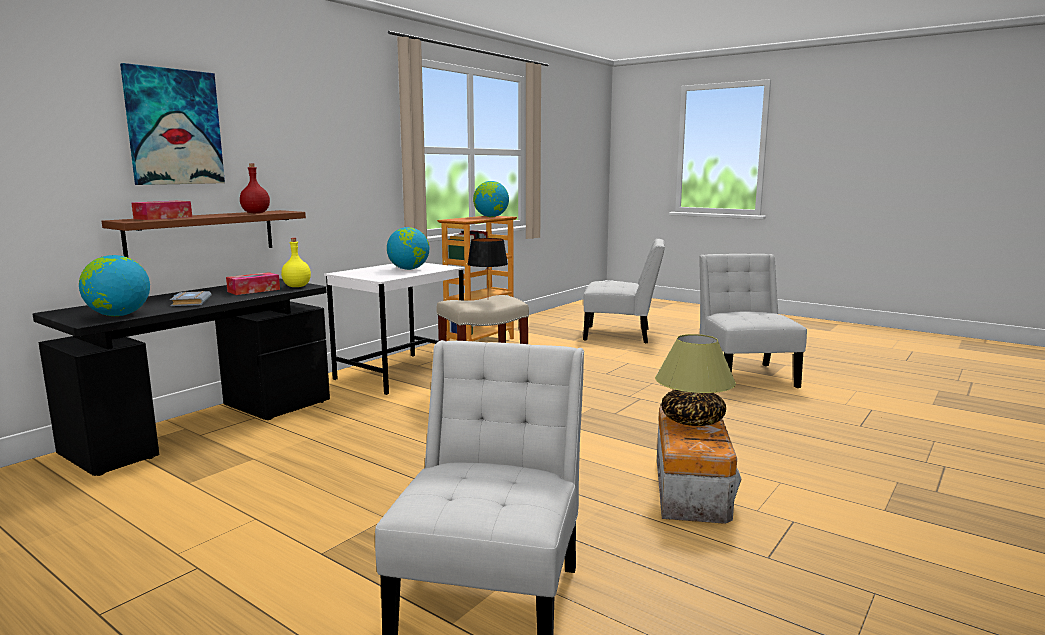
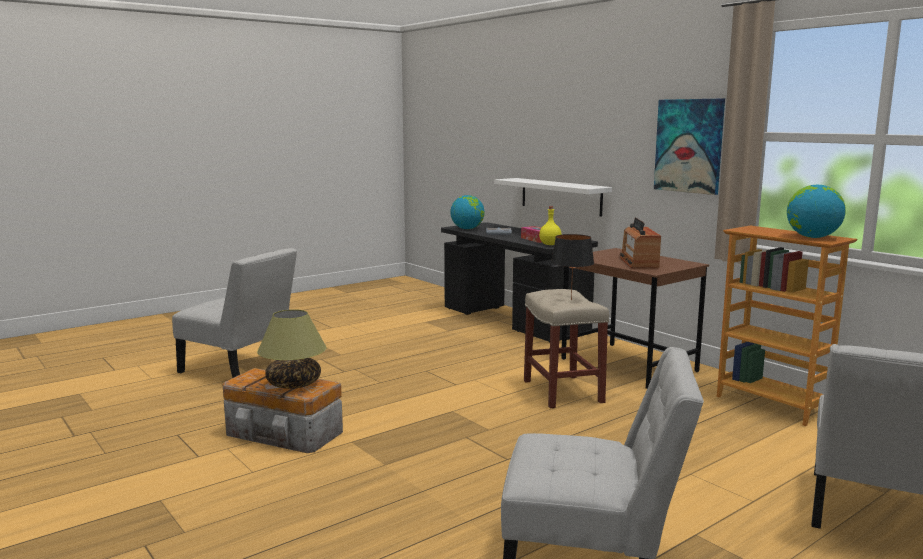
camera: 105 degrees right, 0 degrees up
brown shelf [101,210,306,257] -> white shelf [494,178,612,217]
picture [120,63,225,185] -> picture moved to [654,99,725,195]
tissue box [132,201,192,220] -> none
red bottle [240,163,270,213] -> none
white desk [324,263,465,395] -> brown desk [561,248,709,389]
globe [387,227,430,270] -> radio [620,218,661,268]

